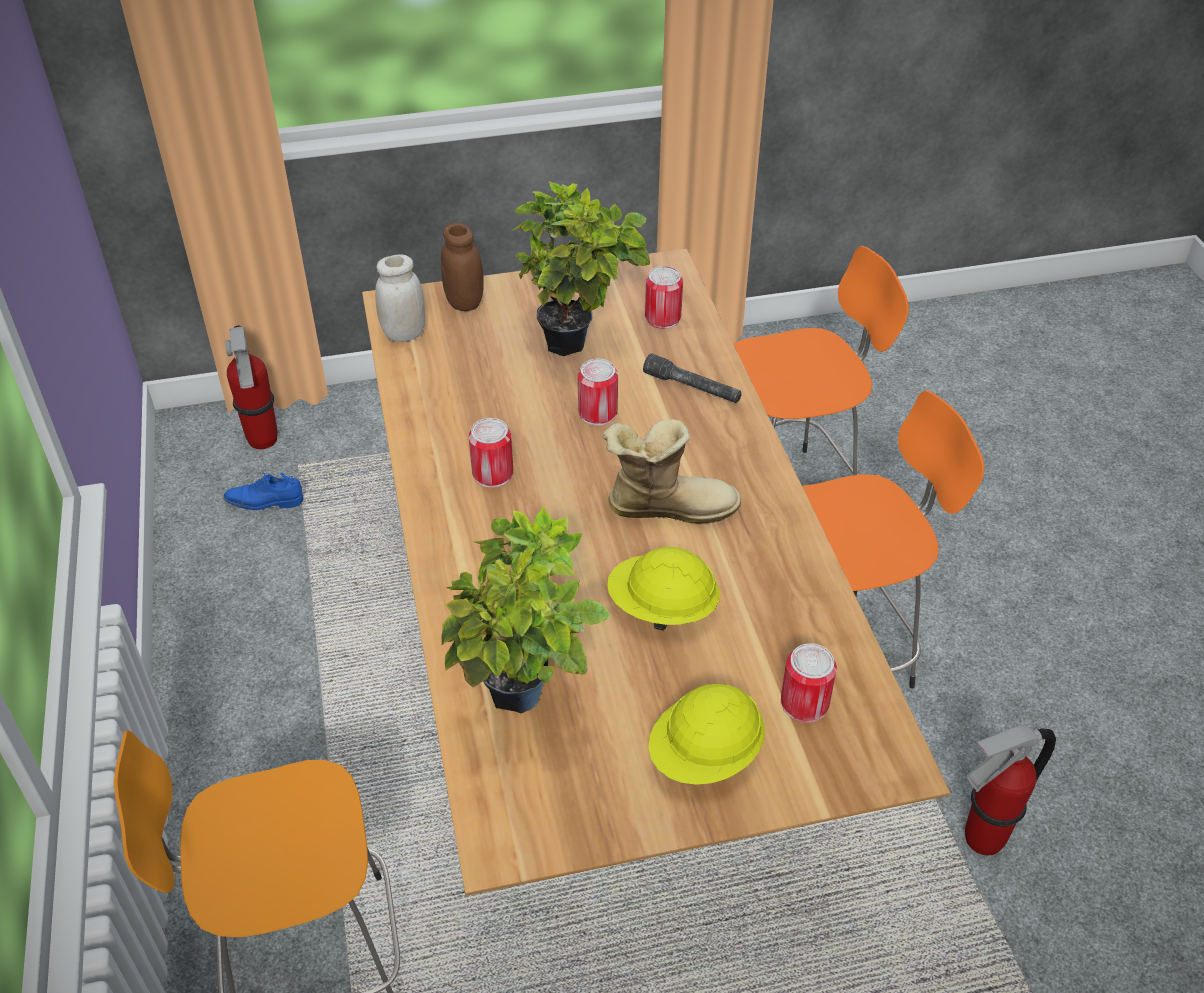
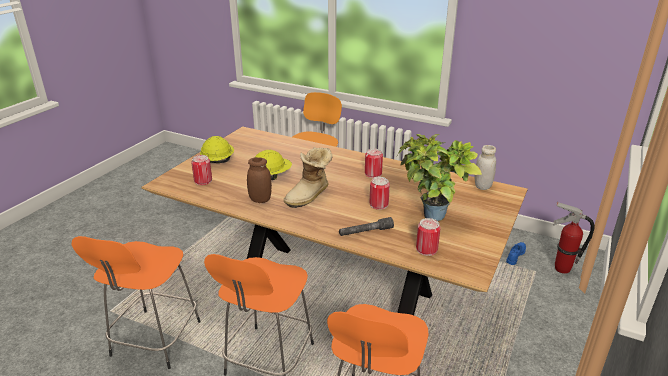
camera: 130 degrees right, 15 degrees down
brown jar [441,223,484,311] -> brown jar moved to [247,157,272,203]
potted plant [441,507,612,714] -> none
fire extinguisher [965,725,1056,855] -> orange stool [72,236,201,369]

